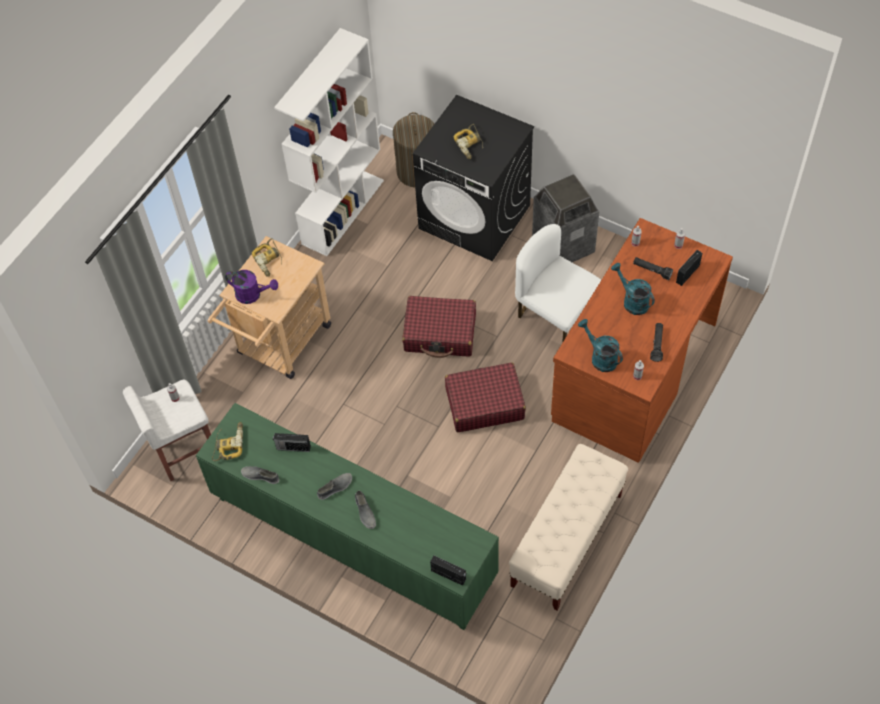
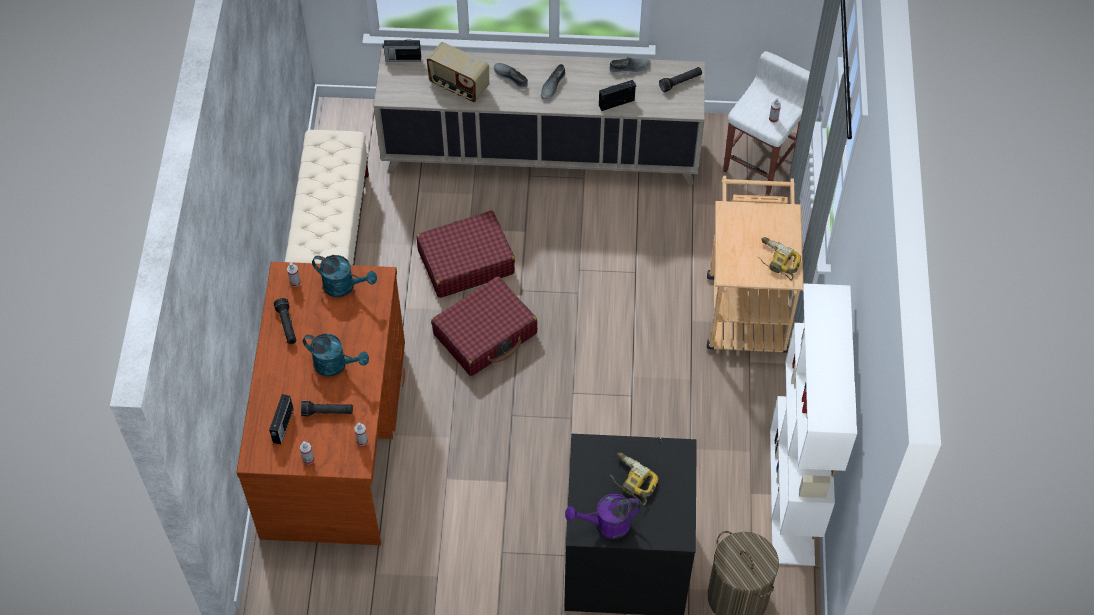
camera: 150 degrees right, 0 degrees up
green cabinet [196,403,499,630] -> beige cabinet [374,49,705,184]
power drill [212,422,243,461] -> black flashlight [659,67,702,92]
purple watering can [225,270,278,304] -> purple watering can moved to [565,494,641,539]
red suitcase [402,296,476,358] -> red suitcase moved to [416,210,515,298]
white chair [515,224,601,343] -> none
trash can [532,173,599,262] -> none
none -> radio [427,42,489,102]

